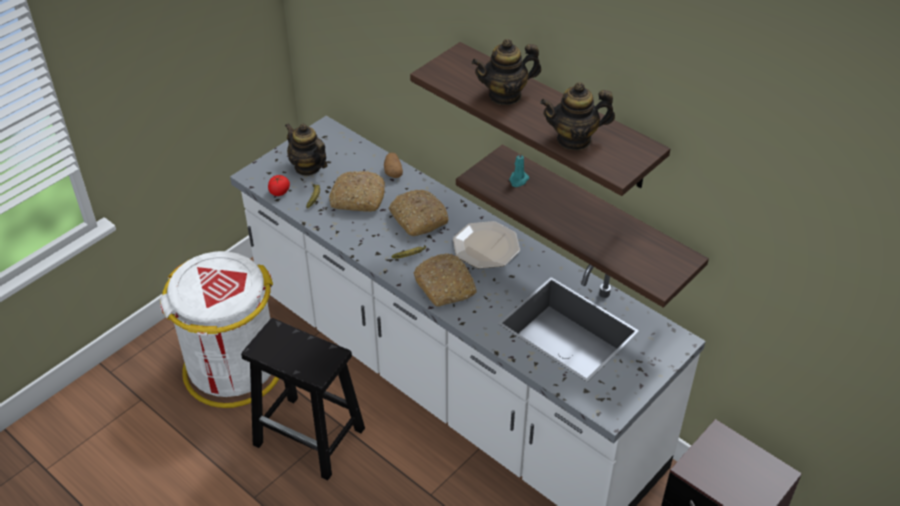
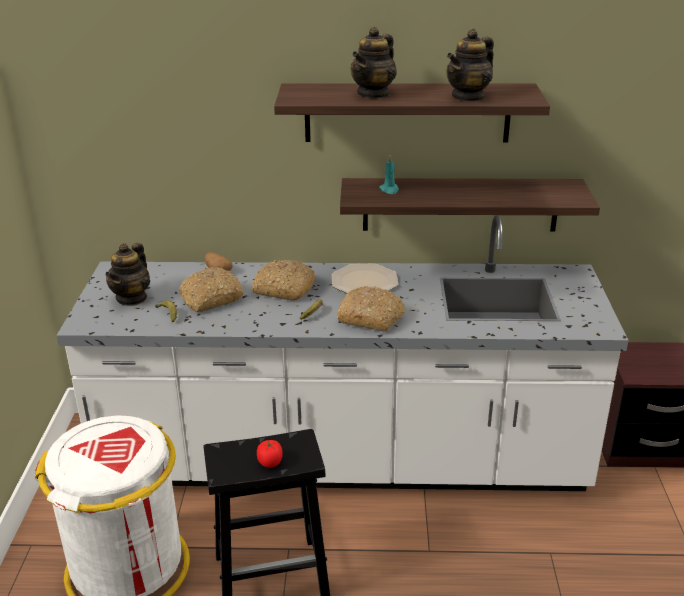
camera: 40 degrees left, 15 degrees down
tomato [268,175,290,196] -> tomato moved to [257,440,283,468]
teapot [285,123,328,176] -> teapot turned 75 degrees counterclockwise [105,243,150,306]

